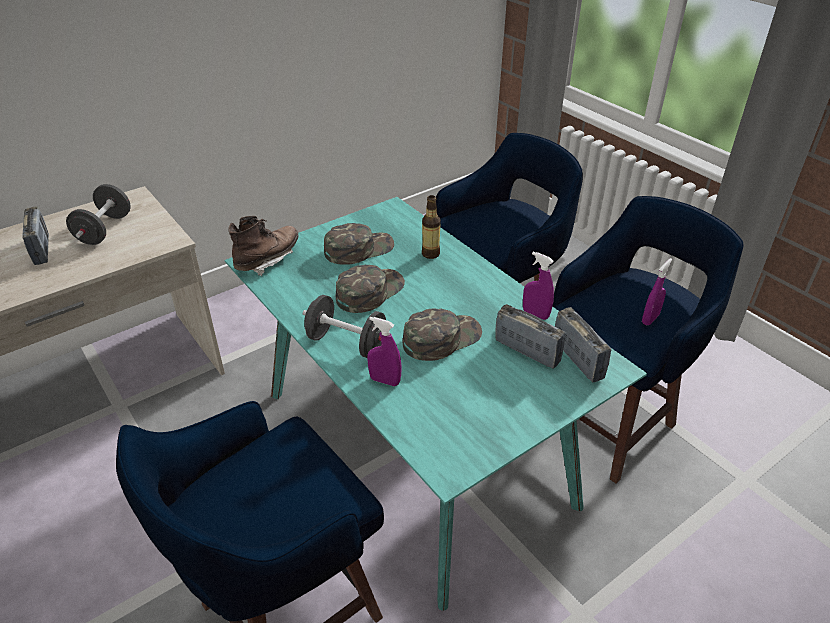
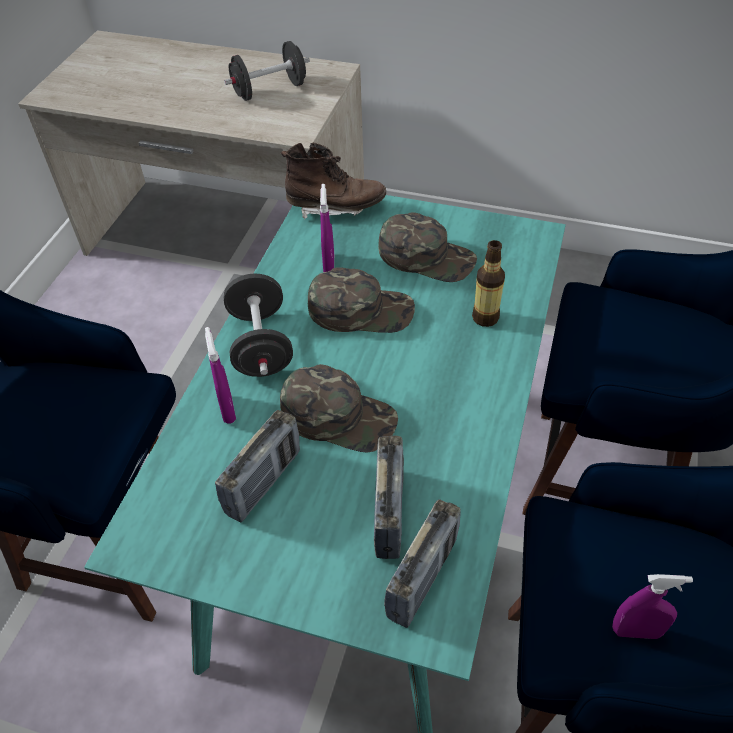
camera: 55 degrees right, 10 degrees up
radio [22,207,49,265] -> radio moved to [215,410,300,522]
purple spray bottle [523,251,554,320] -> purple spray bottle moved to [320,184,334,272]

